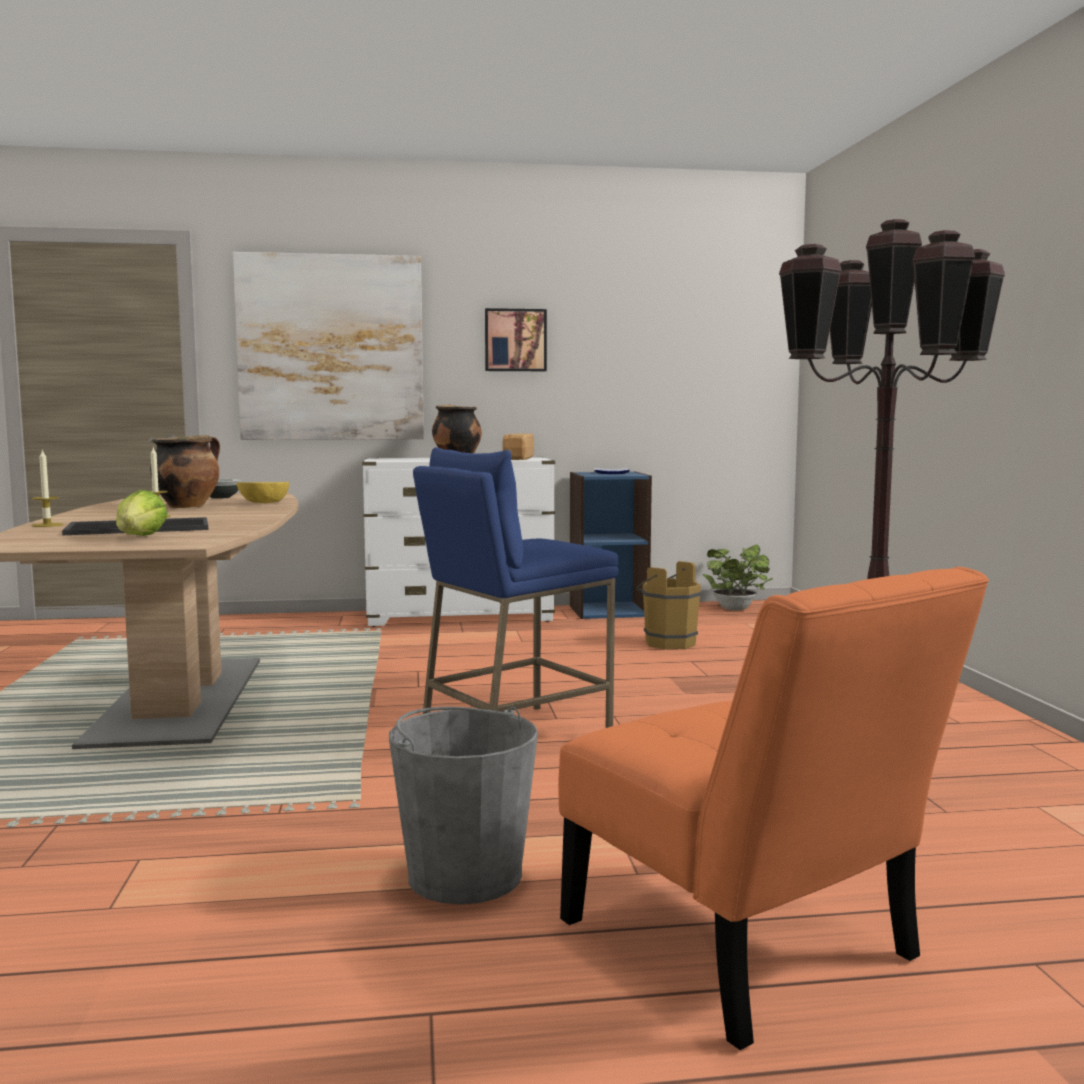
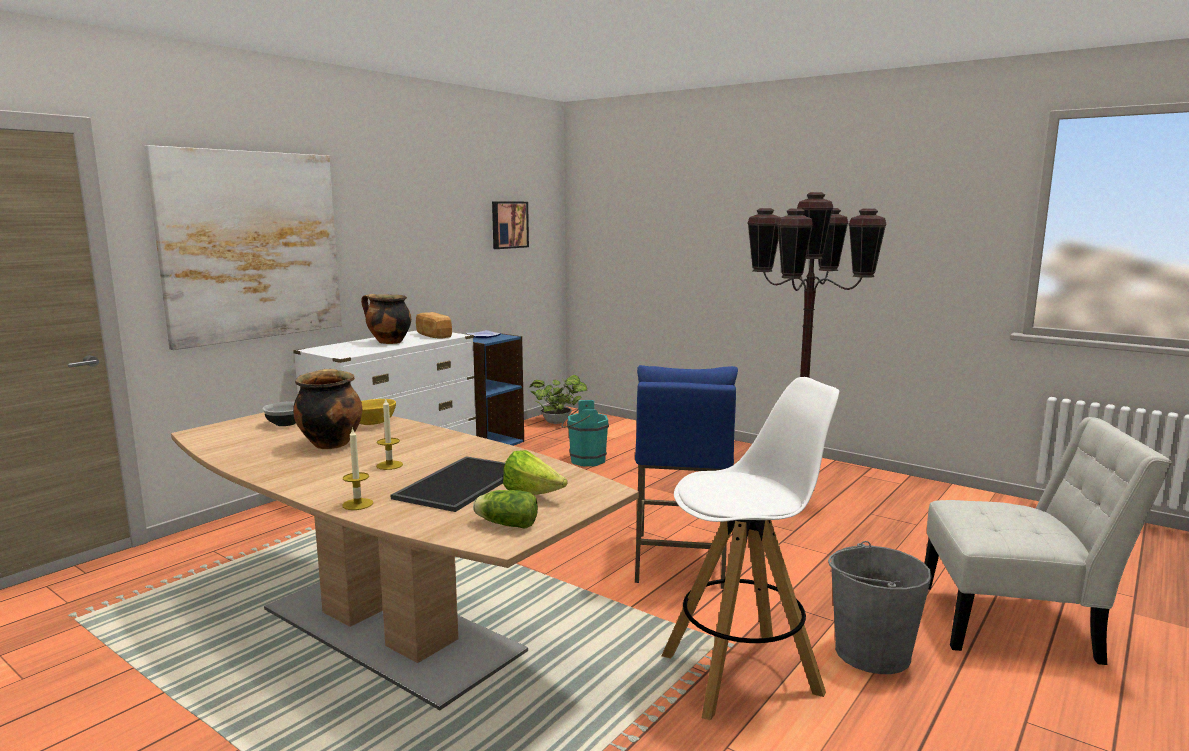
camera: 45 degrees left, 5 degrees up
picture [485,308,547,371] -> picture moved to [492,202,529,249]
orange chair [558,567,989,1050] -> white chair [925,417,1172,665]
brown bucket [636,561,702,650] -> turquoise bucket [561,400,609,466]
none -> lettuce [473,490,538,528]
none -> white stool [661,377,839,721]

